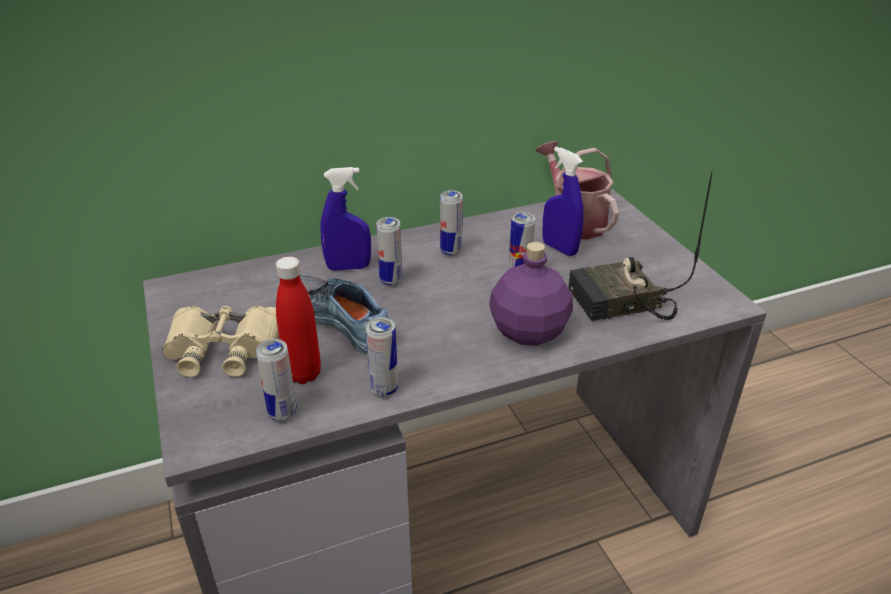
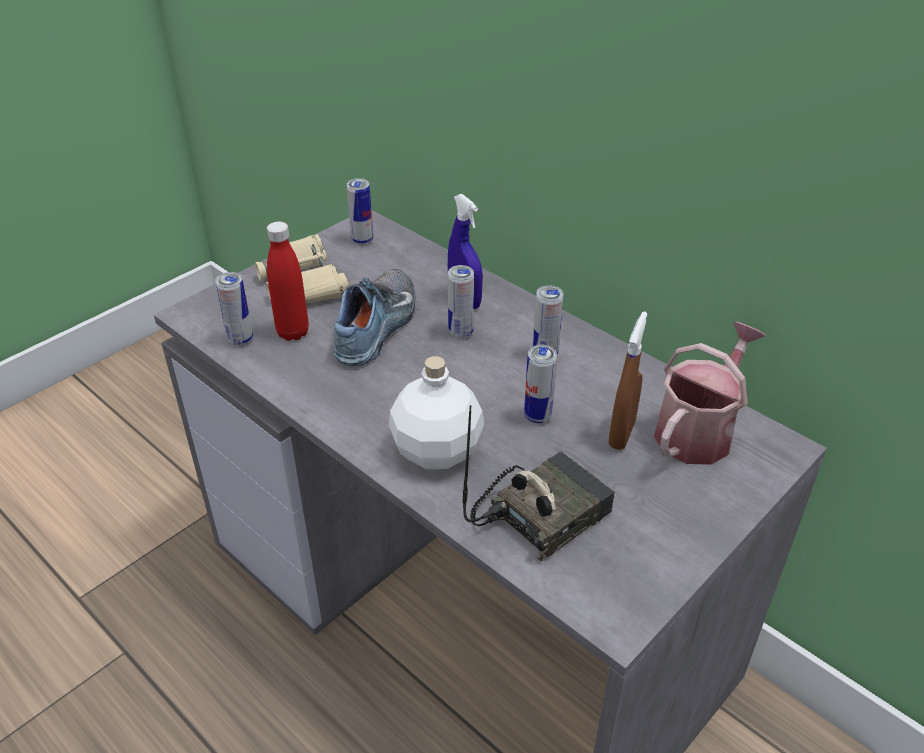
camera: 65 degrees right, 5 degrees up
can [365,317,398,397] -> can moved to [346,178,373,245]
purple bottle [489,242,573,346] -> white bottle [389,356,484,469]
blue spray bottle [542,147,584,256] -> brown spray bottle [609,312,648,450]
radio [568,172,712,321] -> radio turned 90 degrees clockwise [462,405,615,561]

